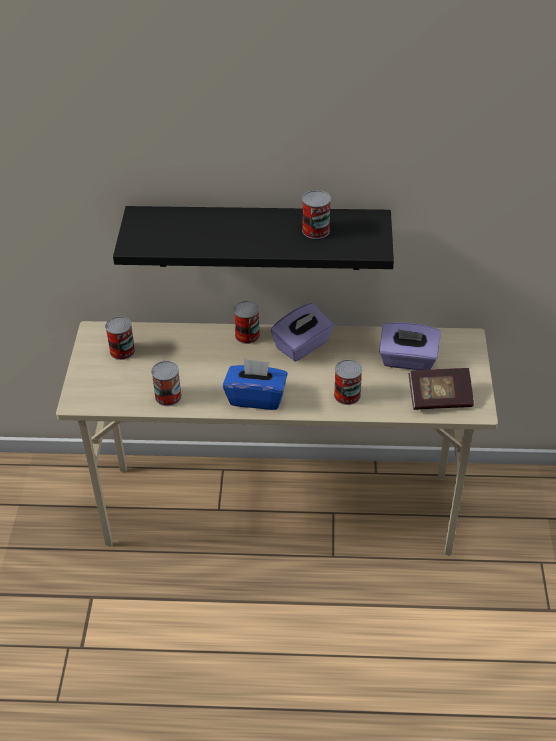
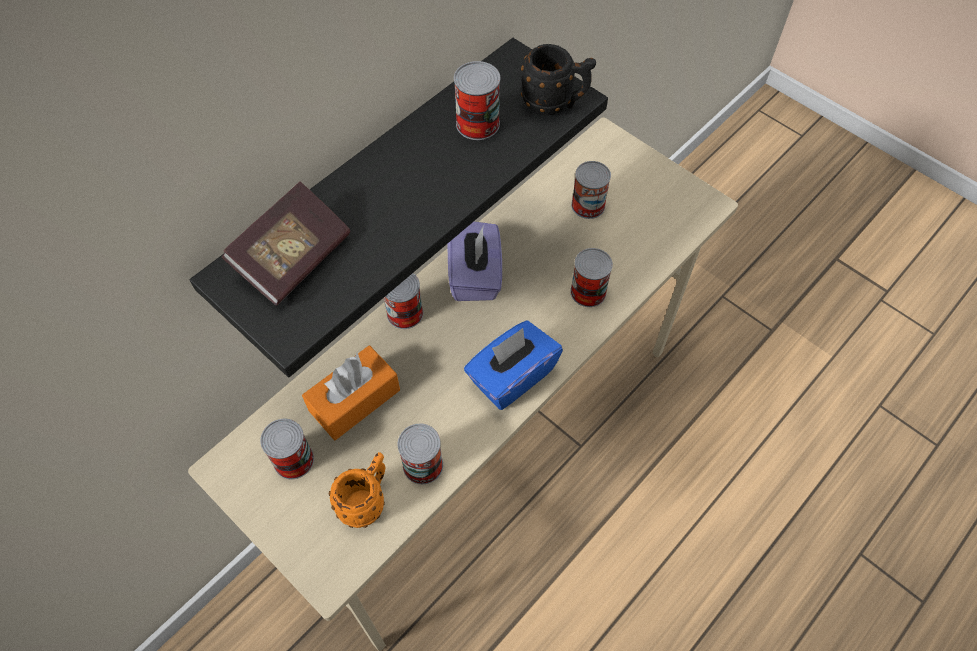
camera: 50 degrees left, 15 degrees up
purple tissue box [379,322,441,370] -> can [571,161,611,219]
book [409,368,474,410] -> book moved to [222,182,350,305]
none -> orange tissue box [302,346,400,440]
none -> orange mug [328,452,386,528]
none -> black mug [521,44,596,116]

